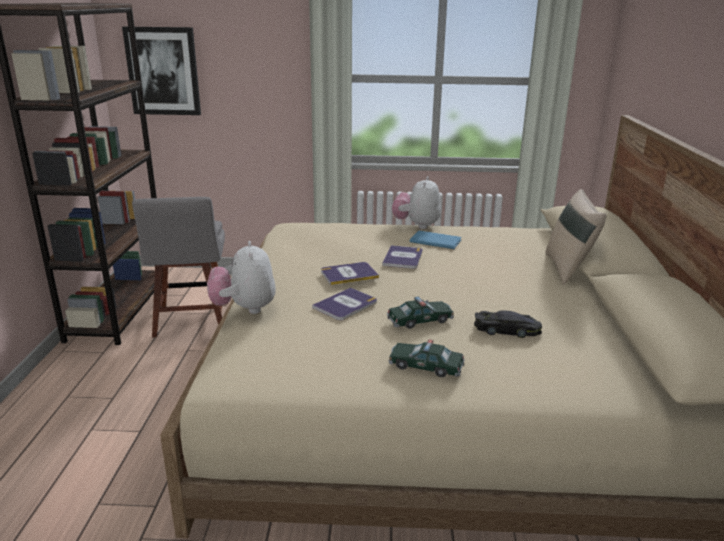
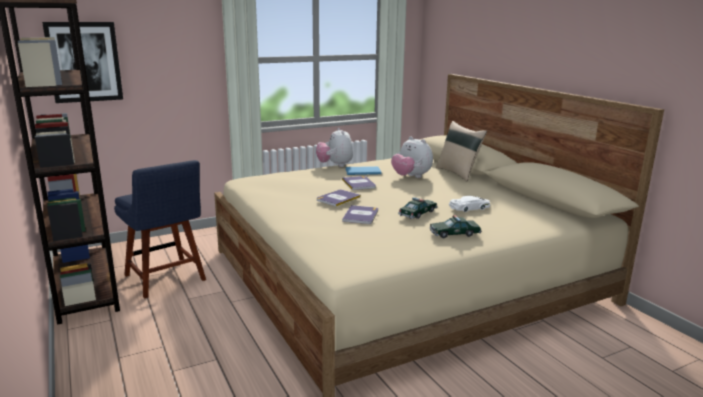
camera: 30 degrees left, 5 degrees down
grey chair [132,197,225,338] -> blue chair [114,160,206,299]
plush toy [207,241,276,314] -> plush toy moved to [391,136,433,178]
black toy car [474,310,542,338] -> white toy car [449,196,490,212]

